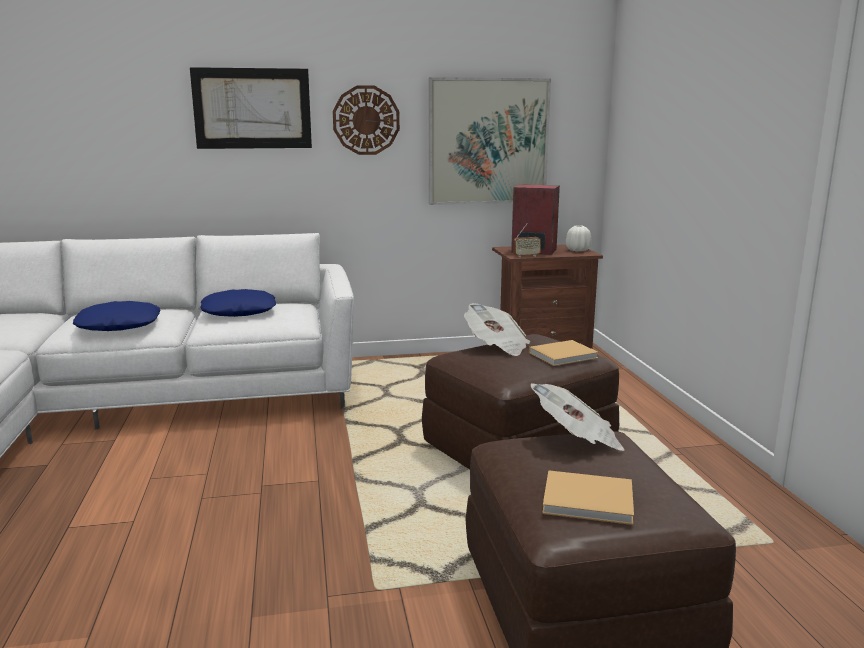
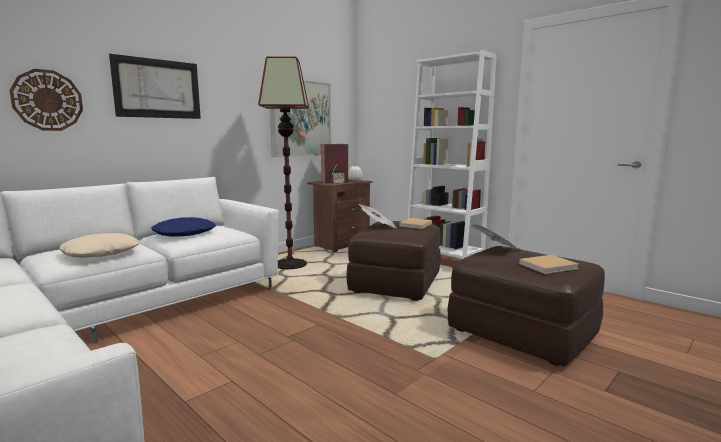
camera: 35 degrees left, 5 degrees down
blue pillow [73,301,160,331] -> beige pillow [60,233,140,258]
wall clock [333,85,400,155] -> wall clock moved to [9,69,83,131]
none -> floor lamp [258,56,309,269]
none -> white bookcase [408,50,497,259]

